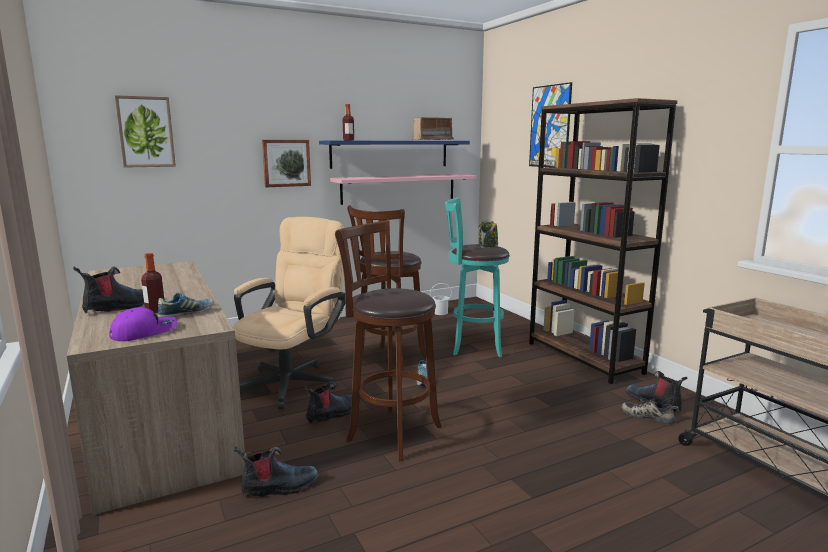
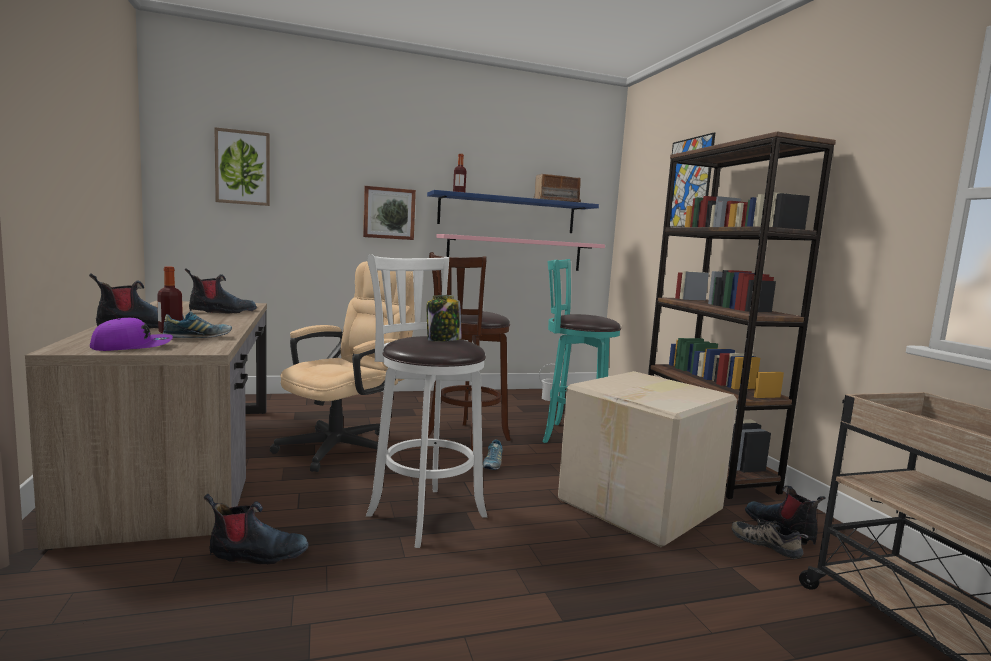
camera: 10 degrees right, 5 degrees down
boot [303,381,352,424] -> boot moved to [185,268,257,313]
brown stool [335,220,442,461] -> white stool [366,254,487,548]
jar [479,221,498,248] -> jar moved to [427,295,461,341]
none -> cardboard box [558,371,737,547]

